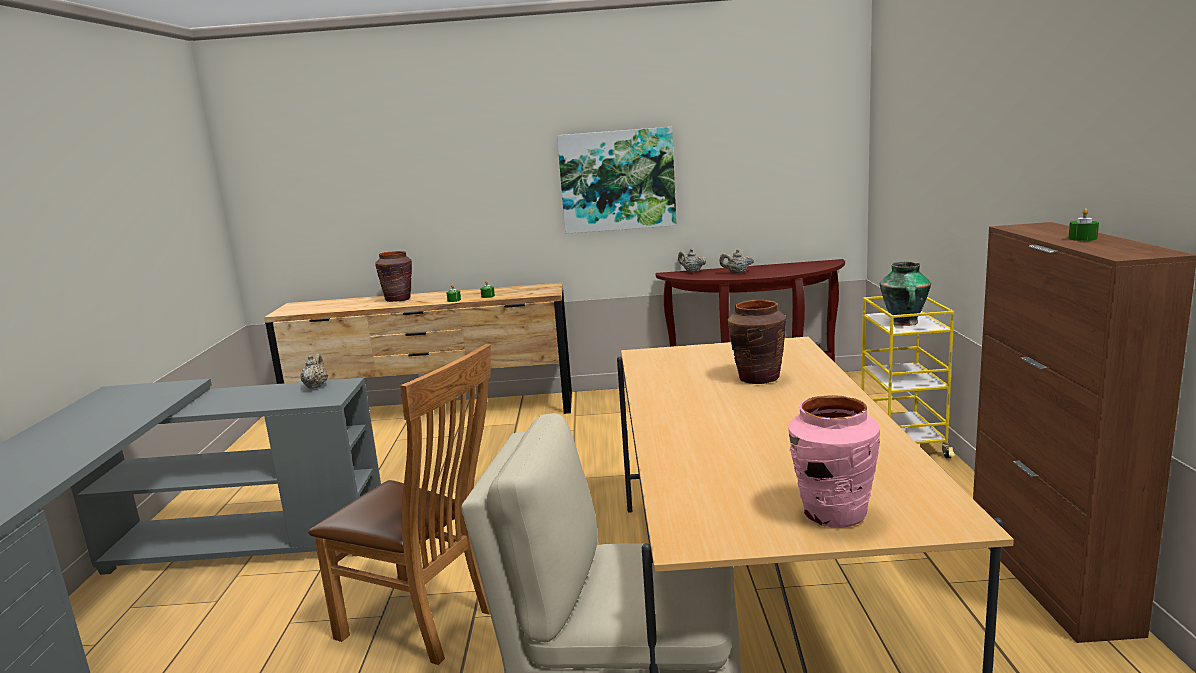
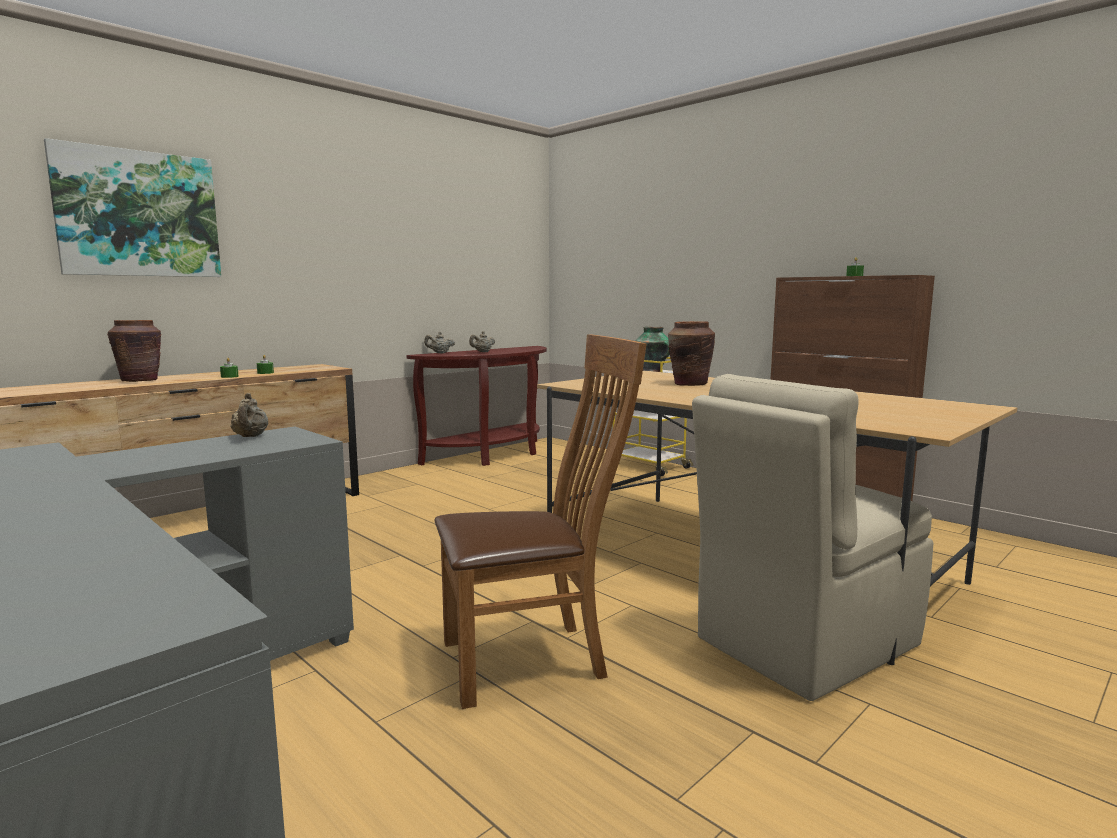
camera: 45 degrees left, 5 degrees down
beige teapot [300,354,328,389] -> beige teapot turned 150 degrees counterclockwise [231,393,268,437]
picture [557,127,677,234] -> picture moved to [44,138,221,277]
pink vase [788,395,880,528] -> none

